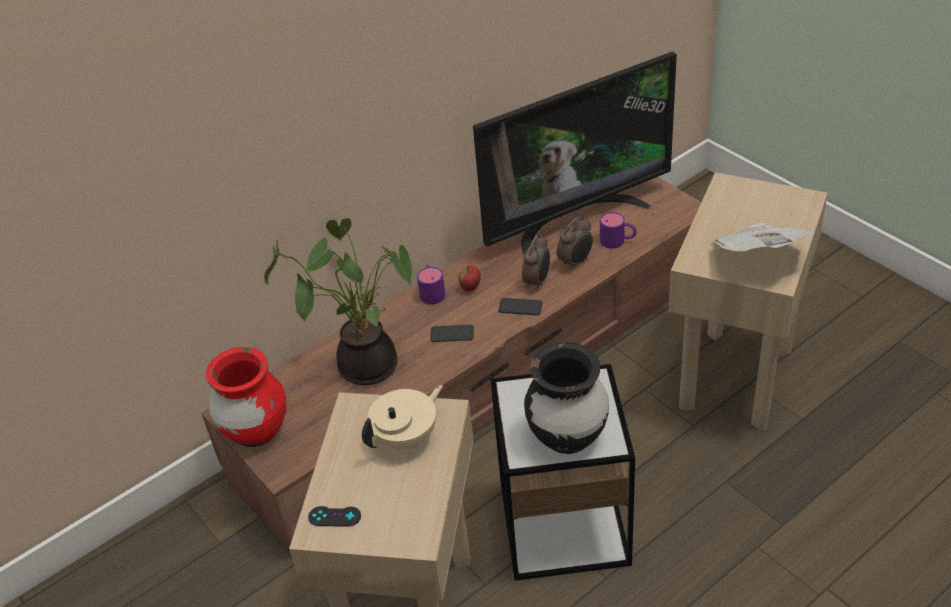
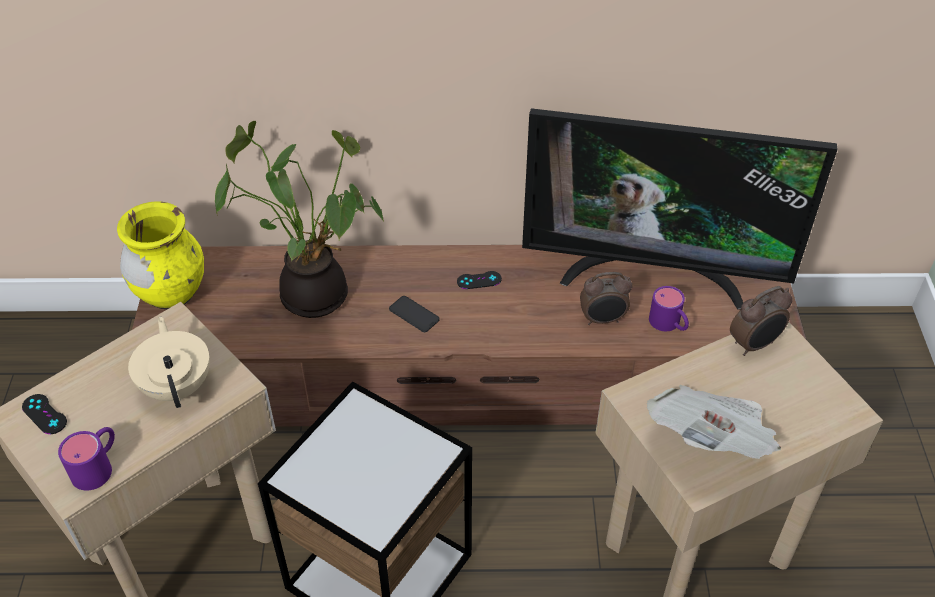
camera: 35 degrees right, 5 degrees up
red vase [206,347,286,447] -> yellow vase [117,201,204,309]
beige teapot [362,385,443,449] -> beige teapot turned 105 degrees counterclockwise [128,317,210,408]
purple mug [417,265,445,305] -> purple mug moved to [58,427,115,490]
apple [458,265,481,292] -> black game controller [457,271,502,289]
phone [498,298,542,315] -> none
alarm clock [522,234,550,291] -> alarm clock moved to [730,286,792,356]
black vase [524,342,609,454] -> none

